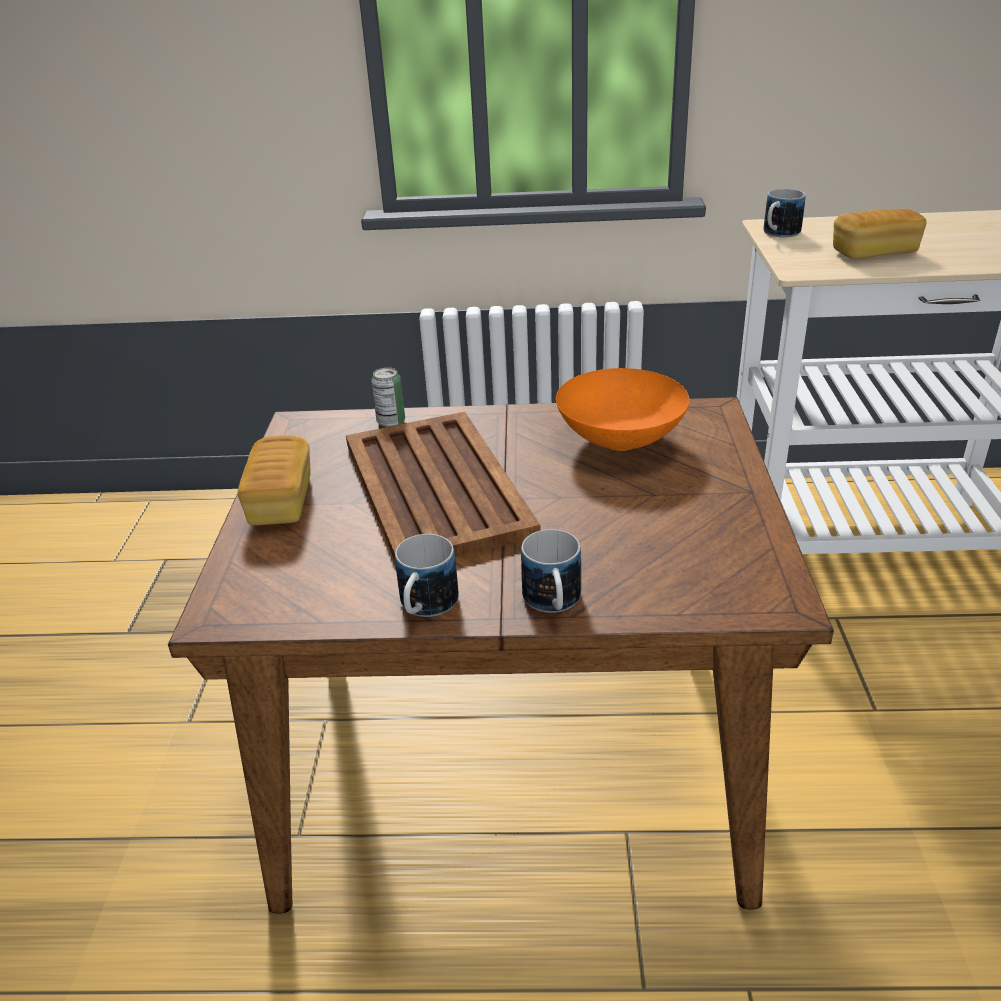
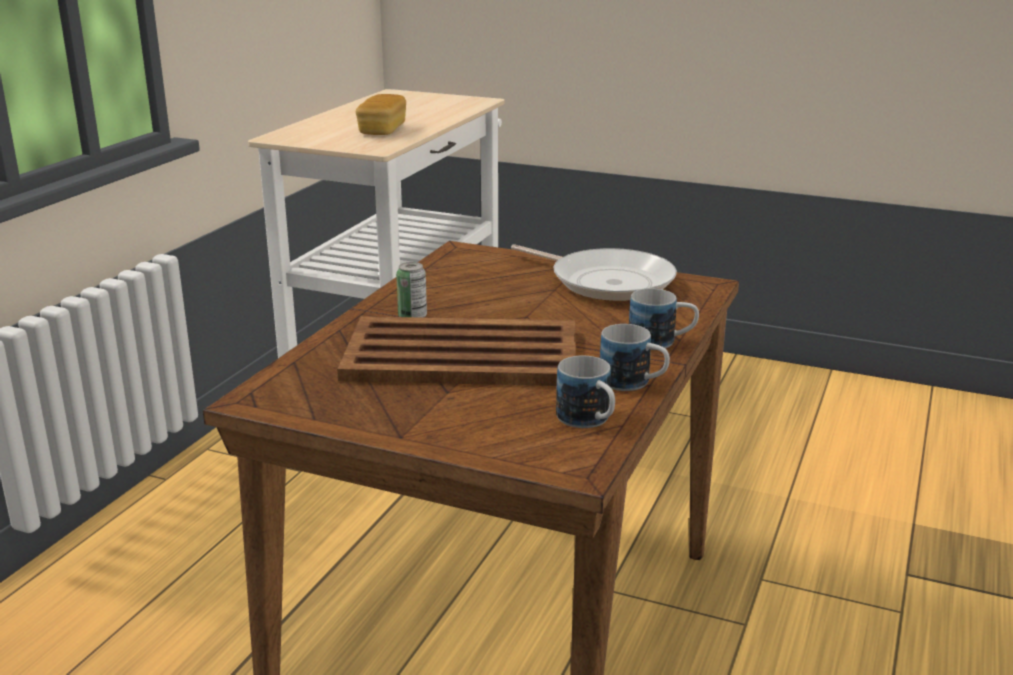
camera: 70 degrees left, 10 degrees down
bread [238,435,311,525] -> none
can [371,367,405,427] -> can moved to [396,262,427,318]
orange bowl [556,368,690,451] -> none
mug [764,189,806,237] -> mug moved to [556,356,615,428]
none -> frying pan [511,244,677,301]

